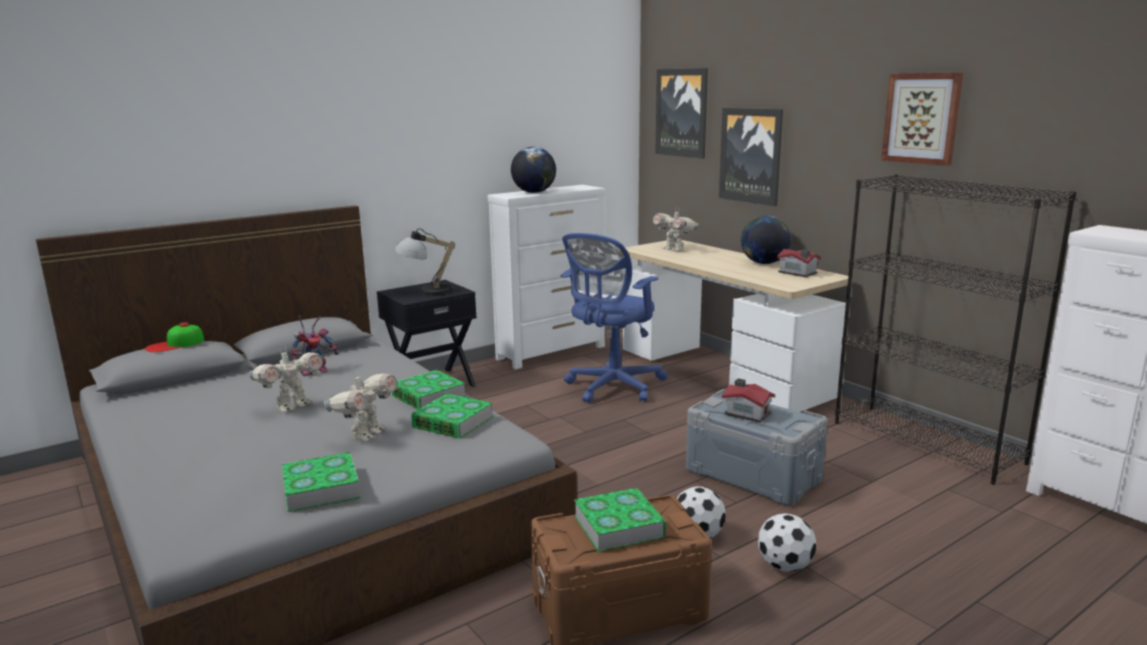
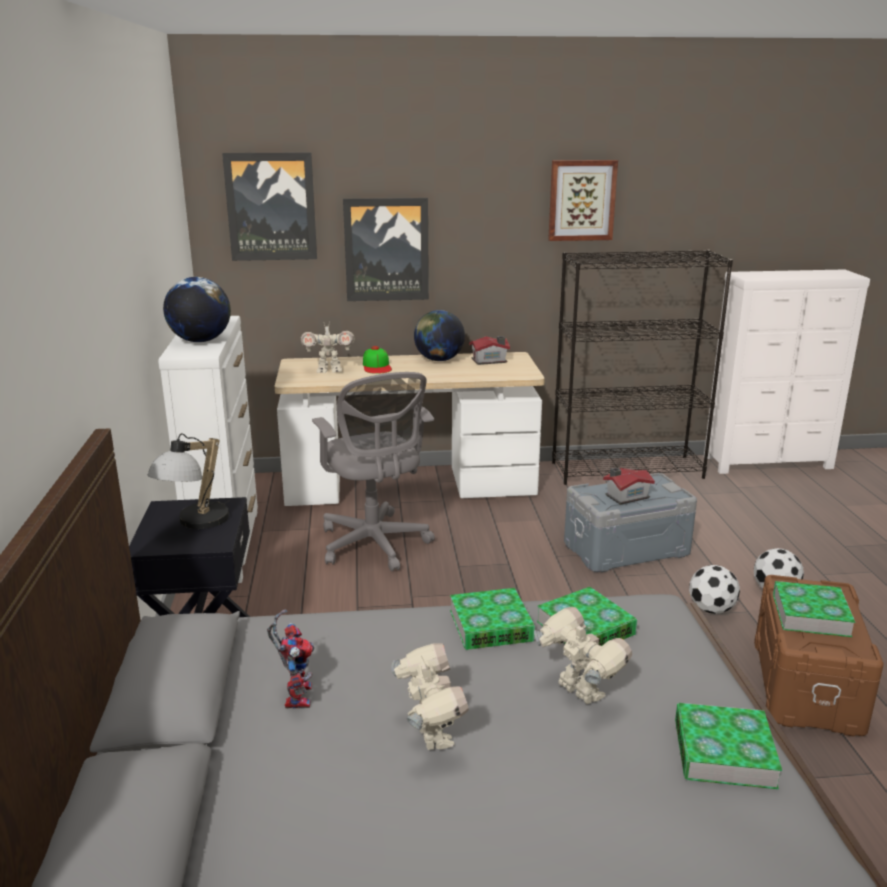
camera: 60 degrees left, 5 degrees up
cap [145,322,204,352] -> cap moved to [363,346,392,374]
blue office chair [561,233,668,403] -> grey office chair [312,372,435,572]

